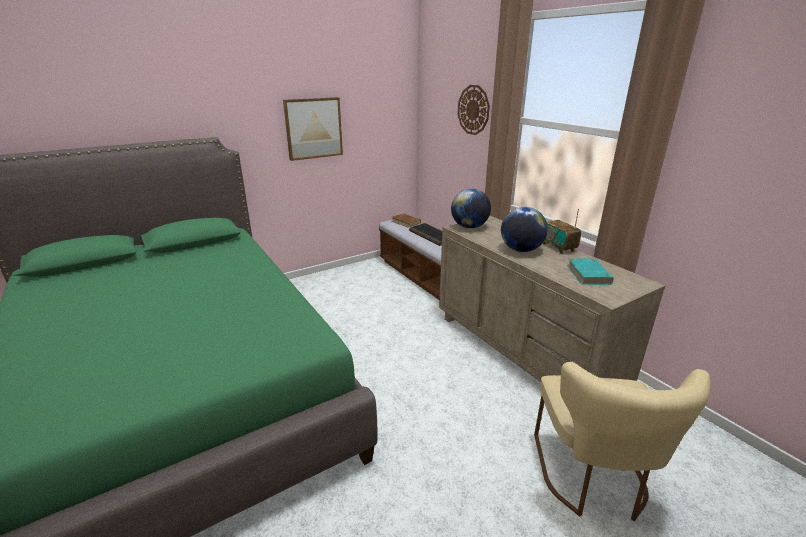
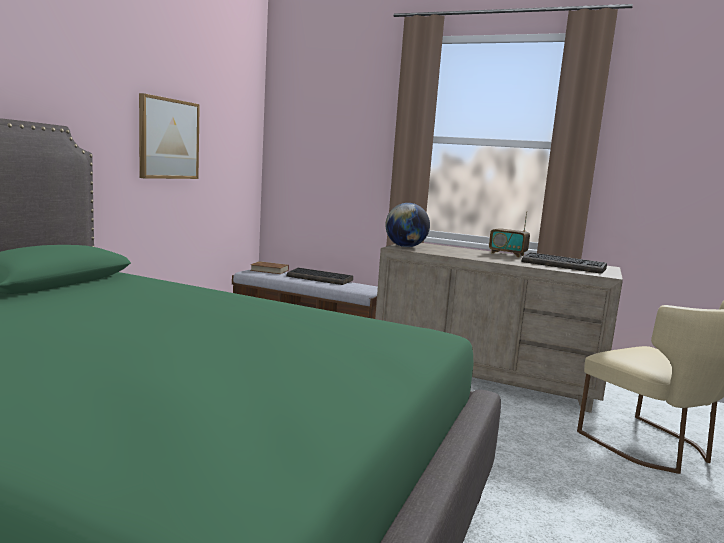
camera: 35 degrees left, 15 degrees down
wall clock [458,85,490,135] -> none
globe [501,207,548,252] -> none
turquoise book [567,259,613,285] -> keyboard [522,252,607,274]

